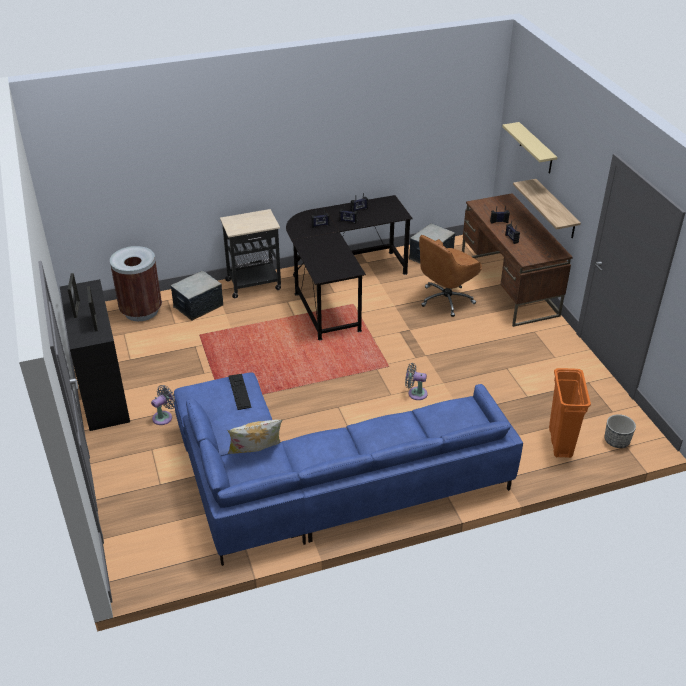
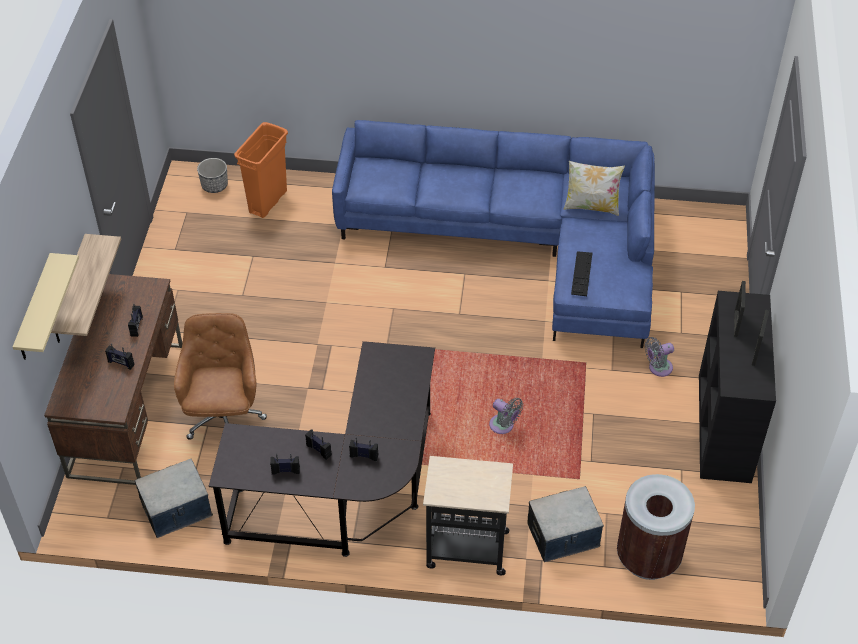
camera: 155 degrees left, 10 degrees up
grey fan [405,363,428,400] -> grey fan moved to [489,398,523,434]
brown office chair [419,235,482,317] -> brown office chair turned 75 degrees counterclockwise [174,313,267,440]

